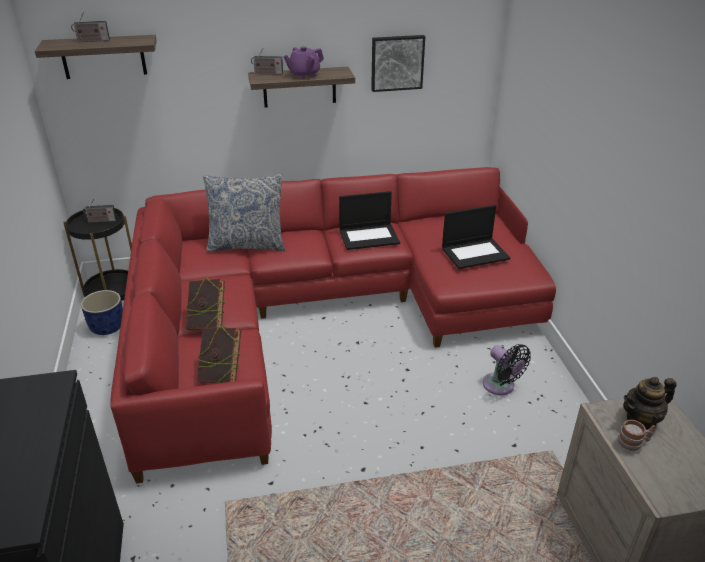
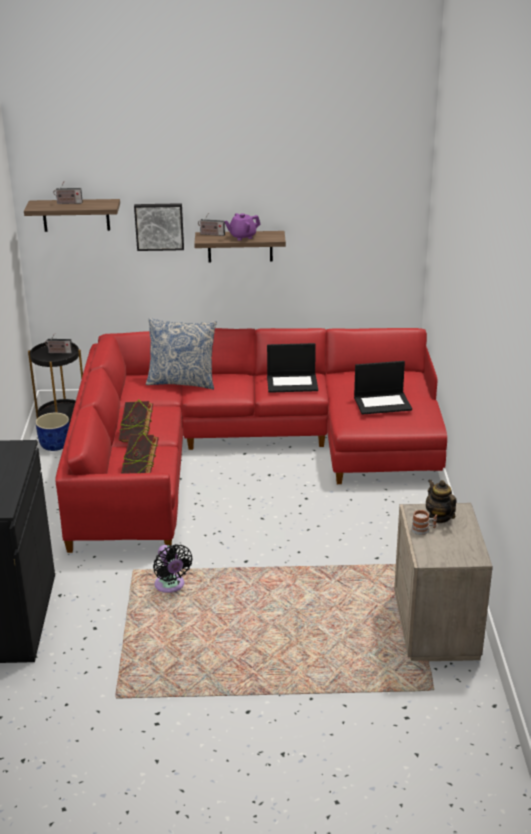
camera: 10 degrees right, 5 degrees down
picture [371,35,425,92] -> picture moved to [134,203,184,251]
black fan [483,344,531,395] -> black fan moved to [153,544,193,593]
teapot [623,377,677,430] -> teapot turned 75 degrees clockwise [426,480,457,523]

